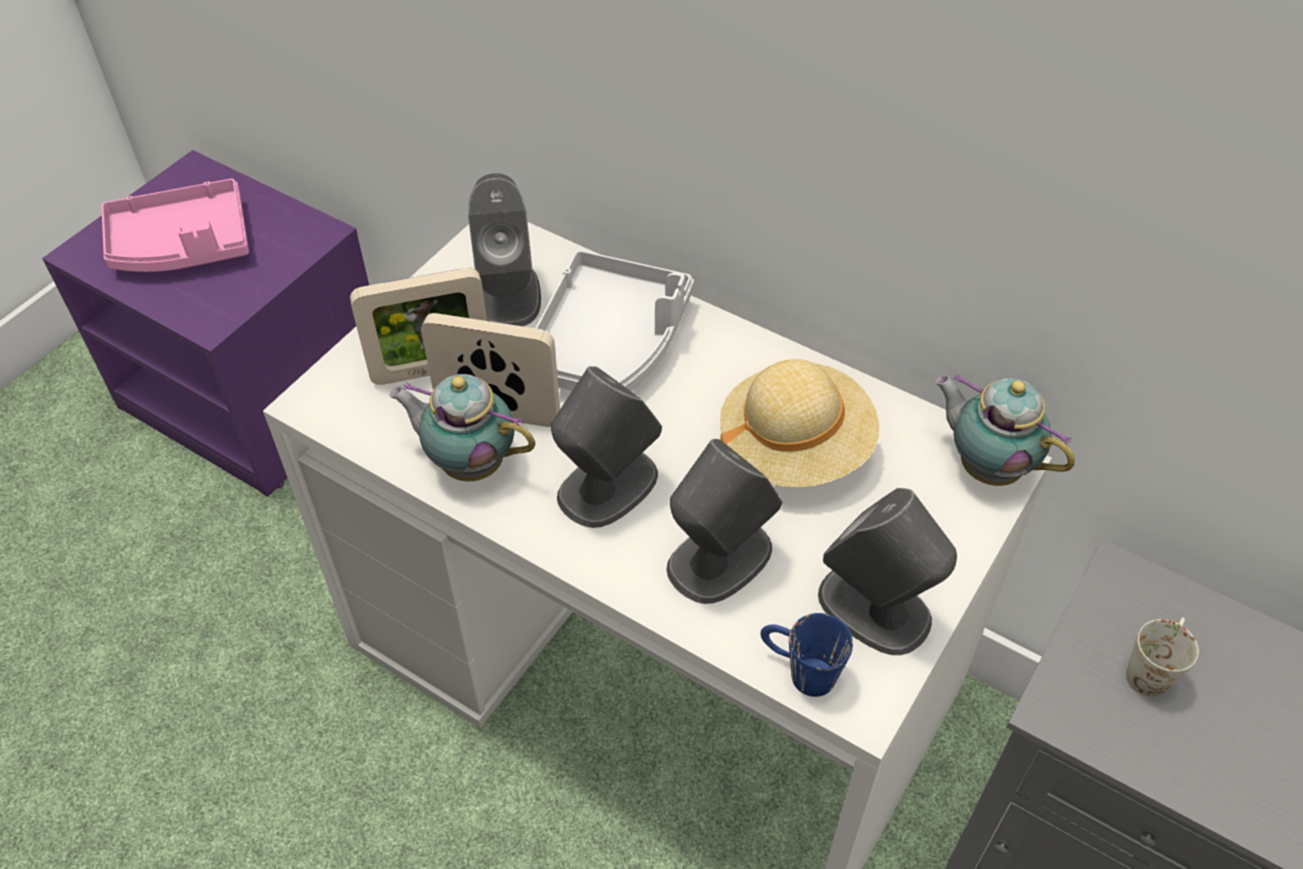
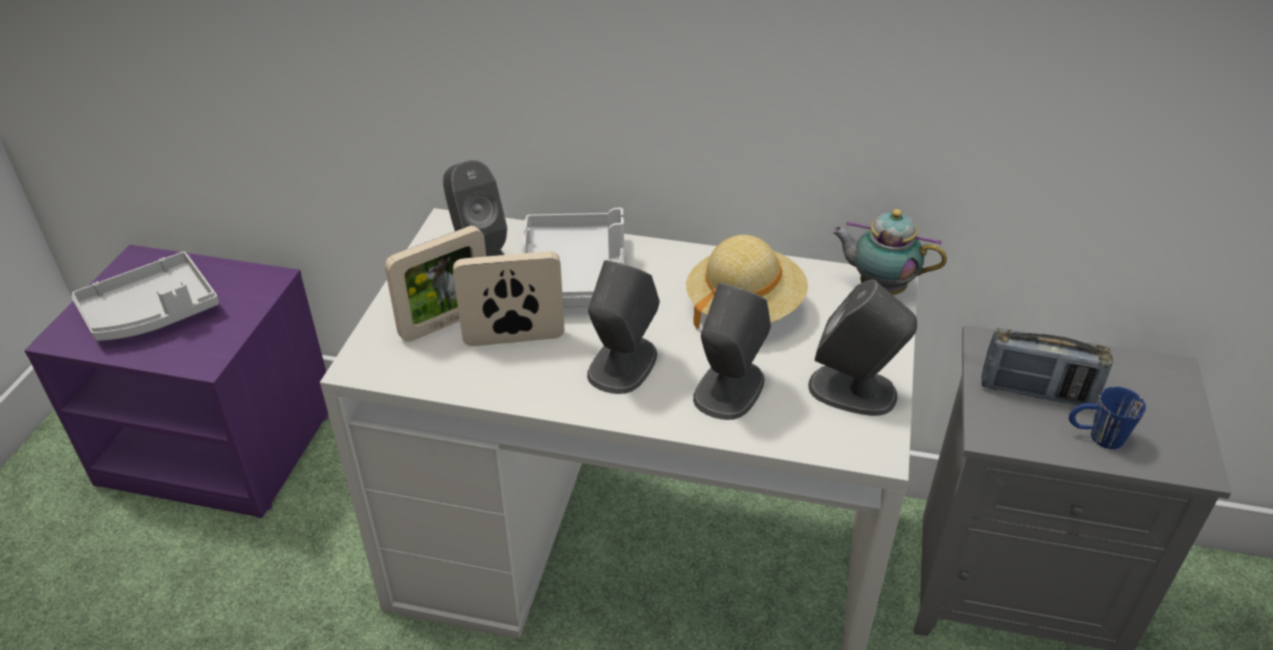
camera: 20 degrees left, 10 degrees down
pink tray [101,179,249,272] -> grey tray [72,252,219,341]
teapot [389,374,536,481] -> none
blue mug [760,613,853,697] -> blue mug moved to [1069,387,1146,449]
white mug [1126,617,1199,697] -> radio [981,328,1113,406]

